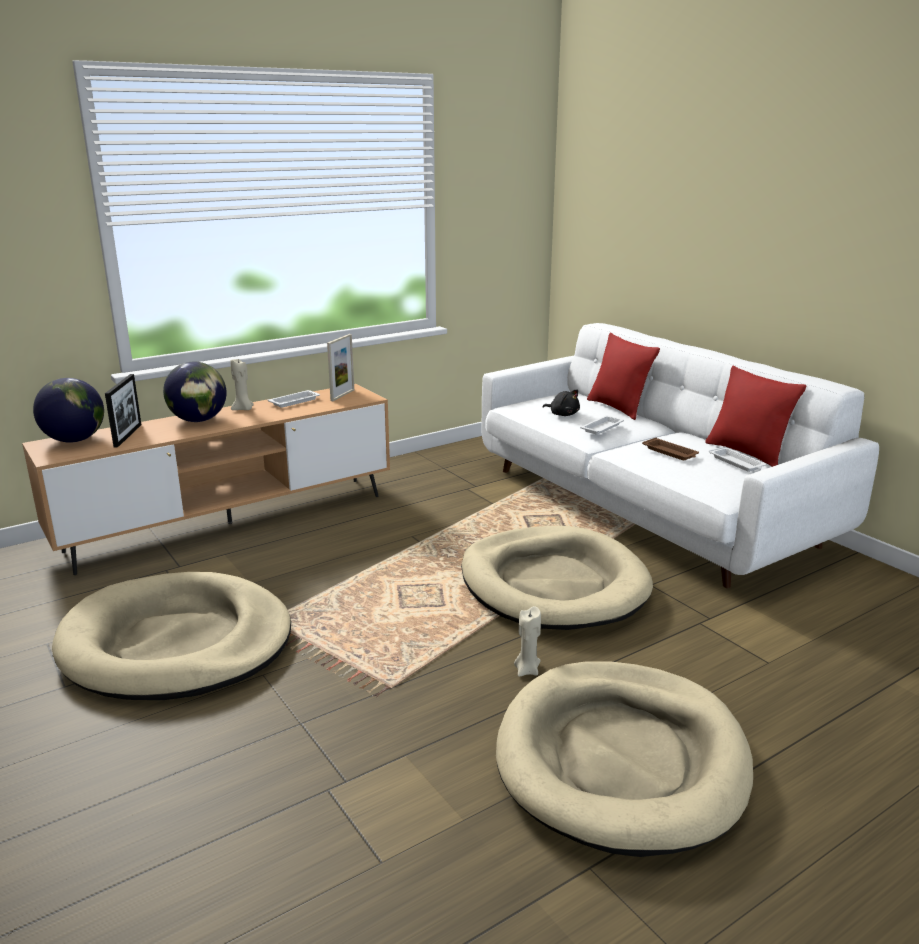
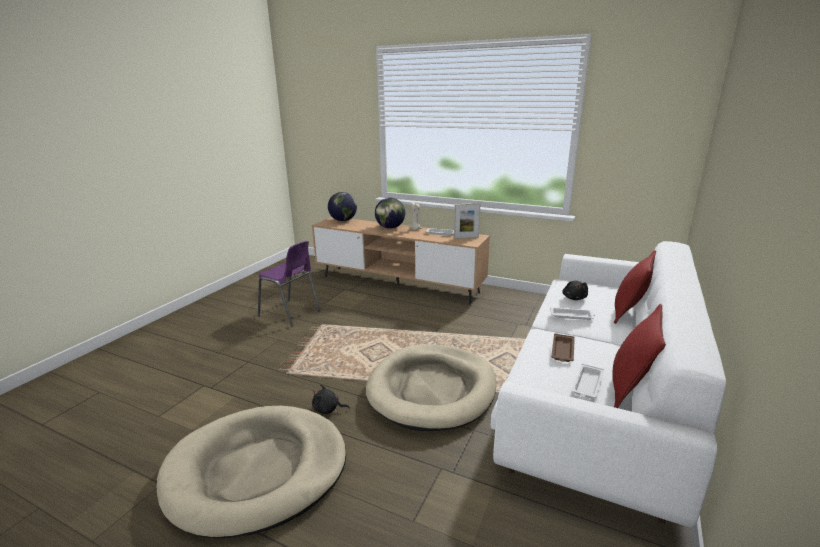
camera: 60 degrees right, 0 degrees up
beige dog bed [52,572,291,700] -> purple chair [258,241,320,327]
picture frame [105,374,141,447] -> none
beige candle [514,606,541,677] -> black plush toy [312,384,350,414]

